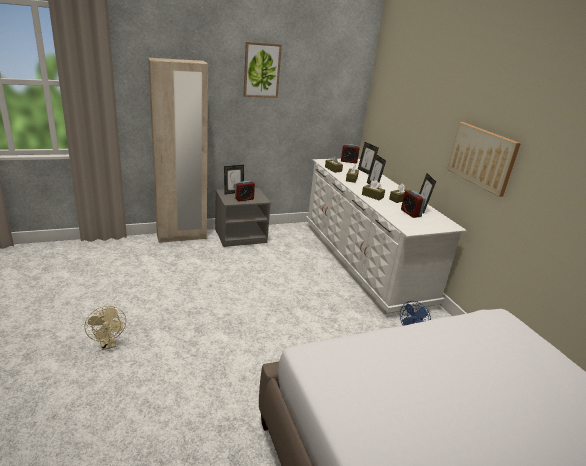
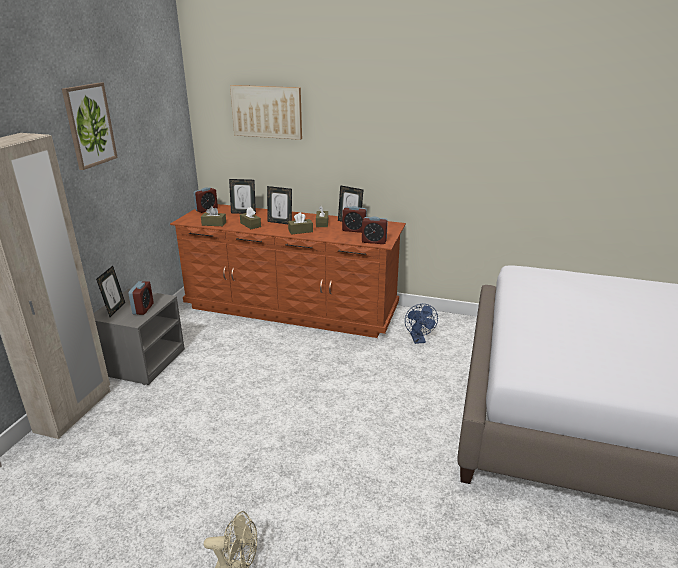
camera: 50 degrees left, 0 degrees up
white dresser [306,158,467,314] -> brown dresser [170,204,406,338]
picture [447,122,521,197] -> picture moved to [230,85,302,140]
none -> alarm clock [362,217,388,244]

